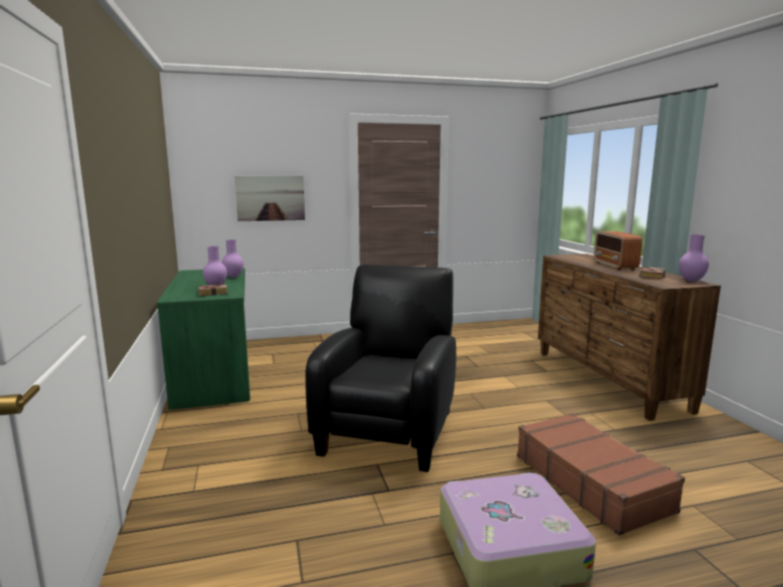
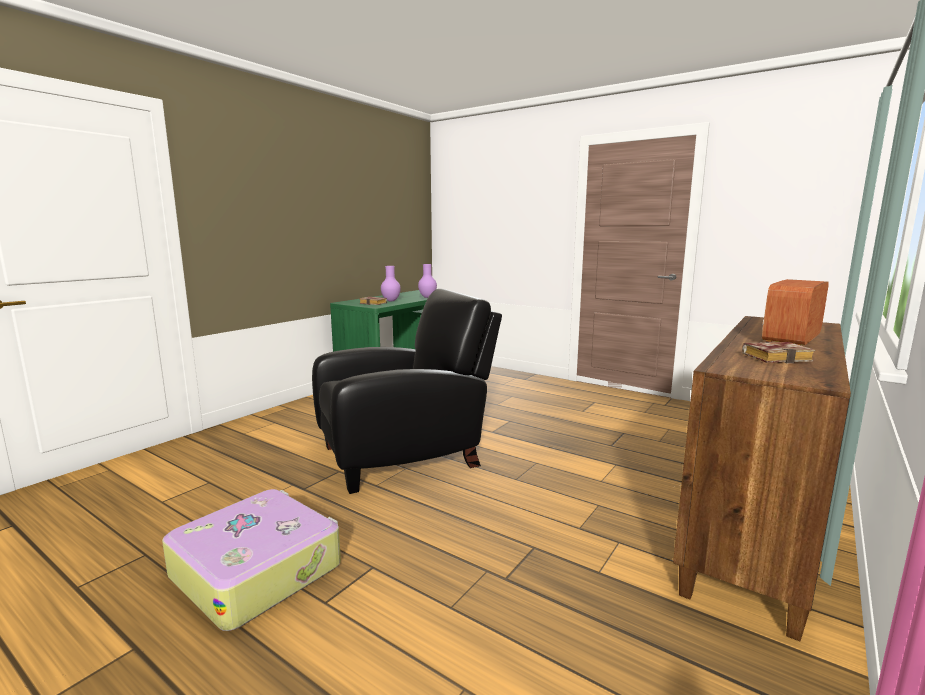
camera: 50 degrees right, 0 degrees up
picture [235,176,305,221] -> none
brown suitcase [517,413,685,536] -> none
purple vase [679,235,709,282] -> none

